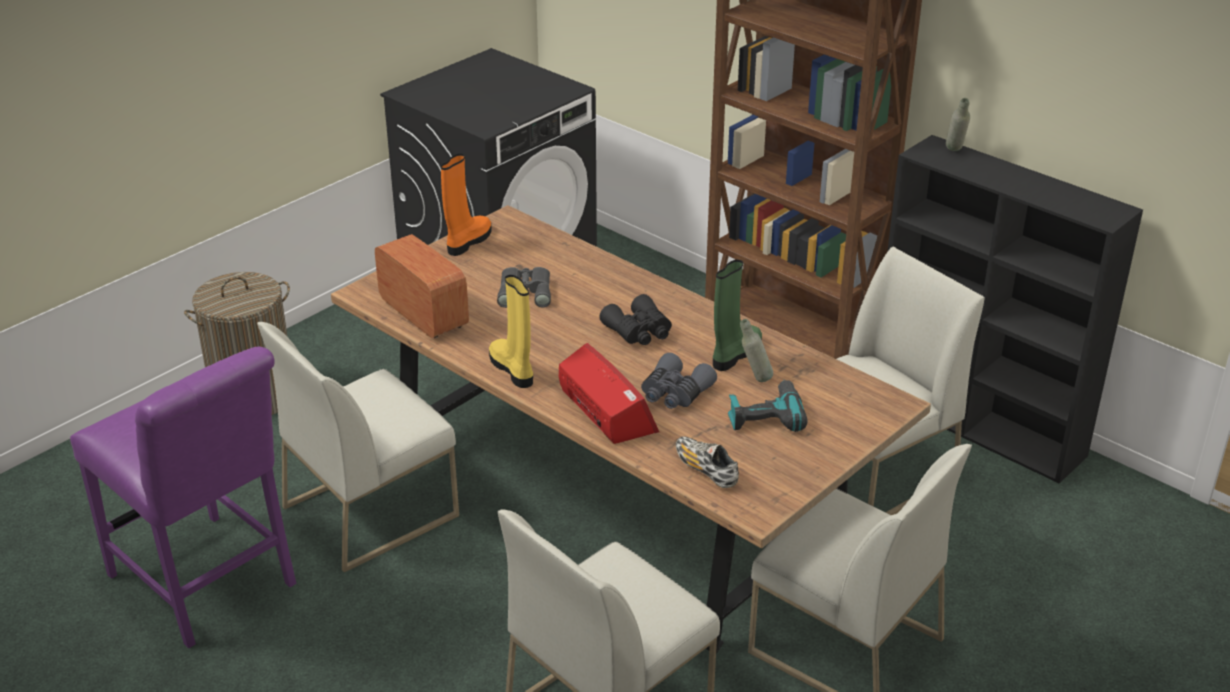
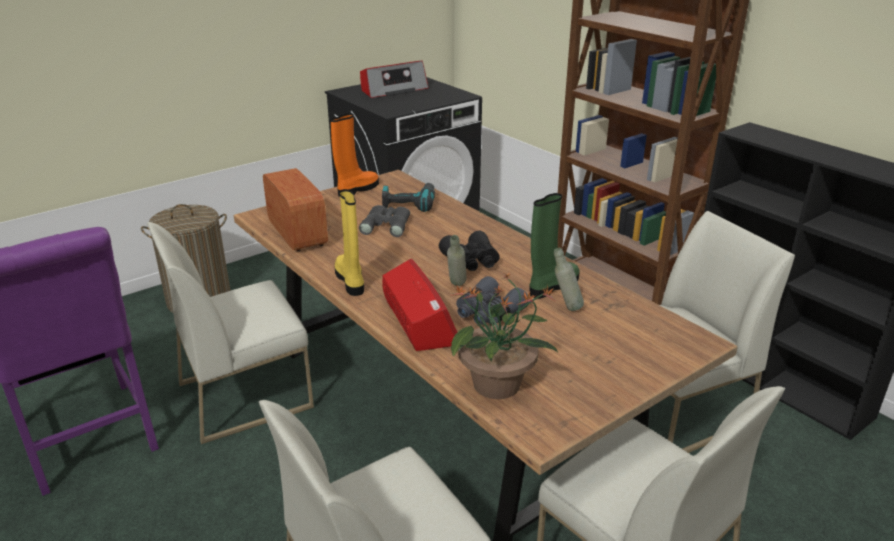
camera: 10 degrees right, 5 degrees down
shoe [676,436,739,488] -> potted plant [449,273,558,399]
power drill [728,380,808,432] -> power drill moved to [382,183,435,212]
grey bottle [946,98,970,151] -> grey bottle moved to [447,235,466,286]
none -> radio [360,61,429,98]

